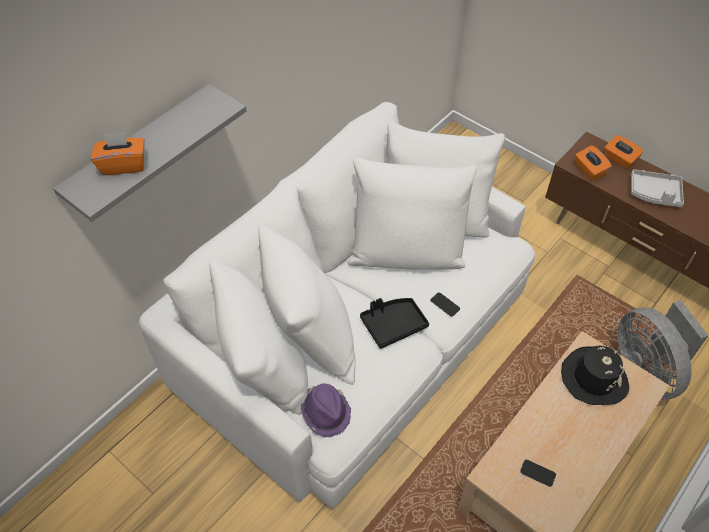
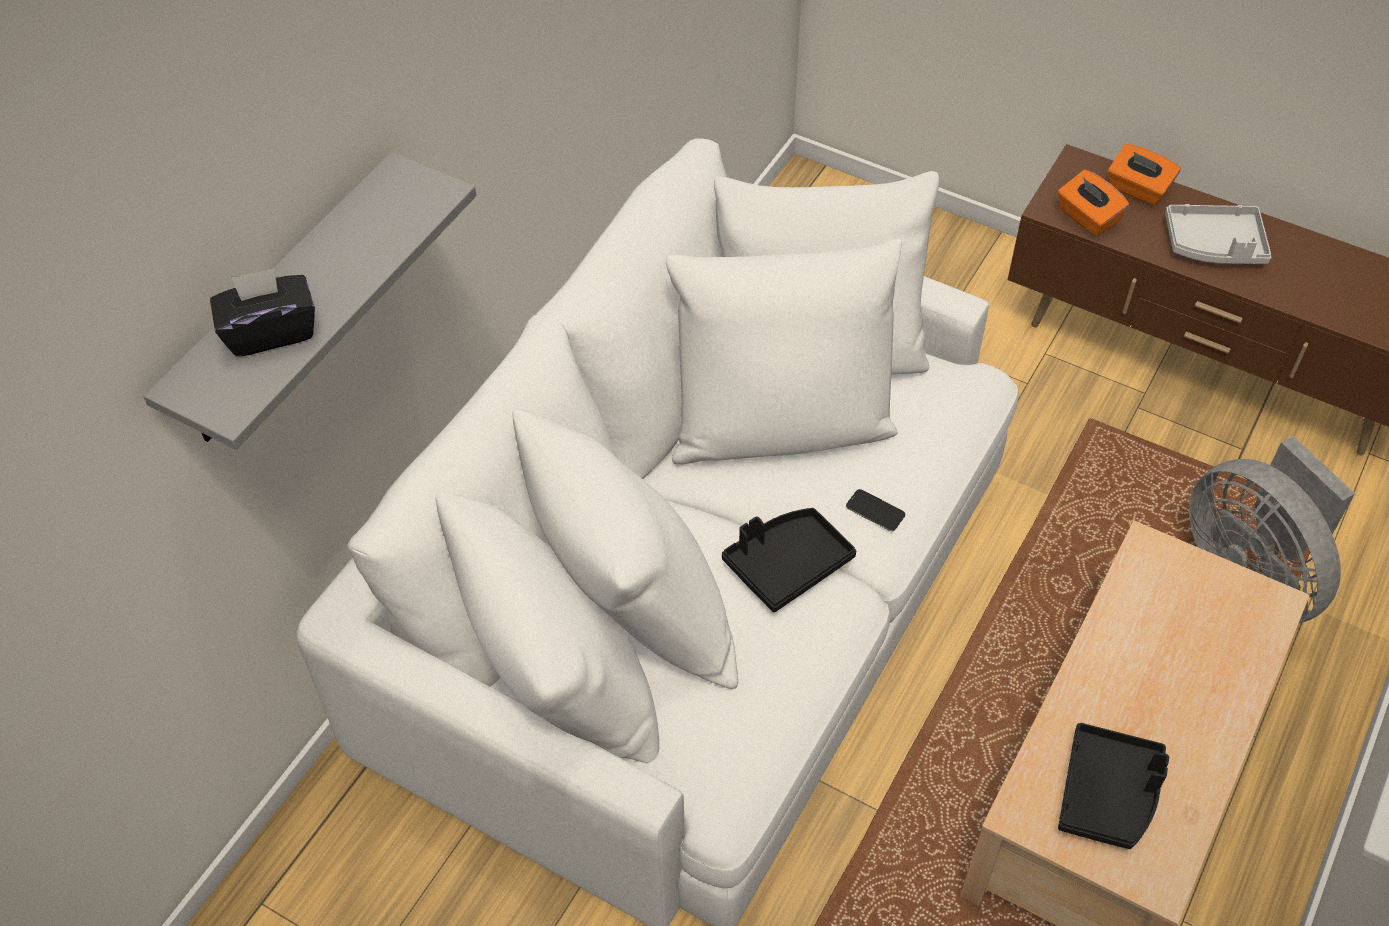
camera: 10 degrees left, 0 degrees up
orange tissue box [91,132,145,175] -> black tissue box [210,268,315,357]
purple hat [301,383,351,437] -> none
phone [520,460,556,487] -> black tray [1058,723,1169,849]
black hat [561,346,629,405] -> none

